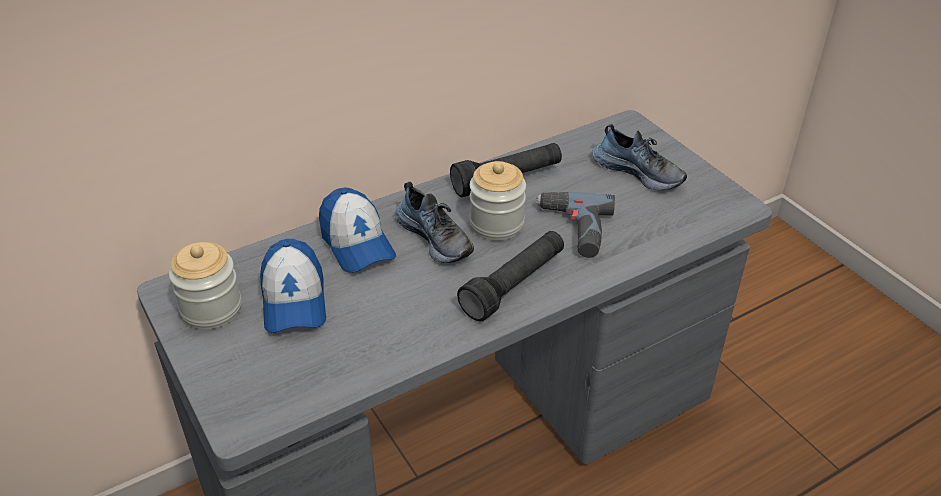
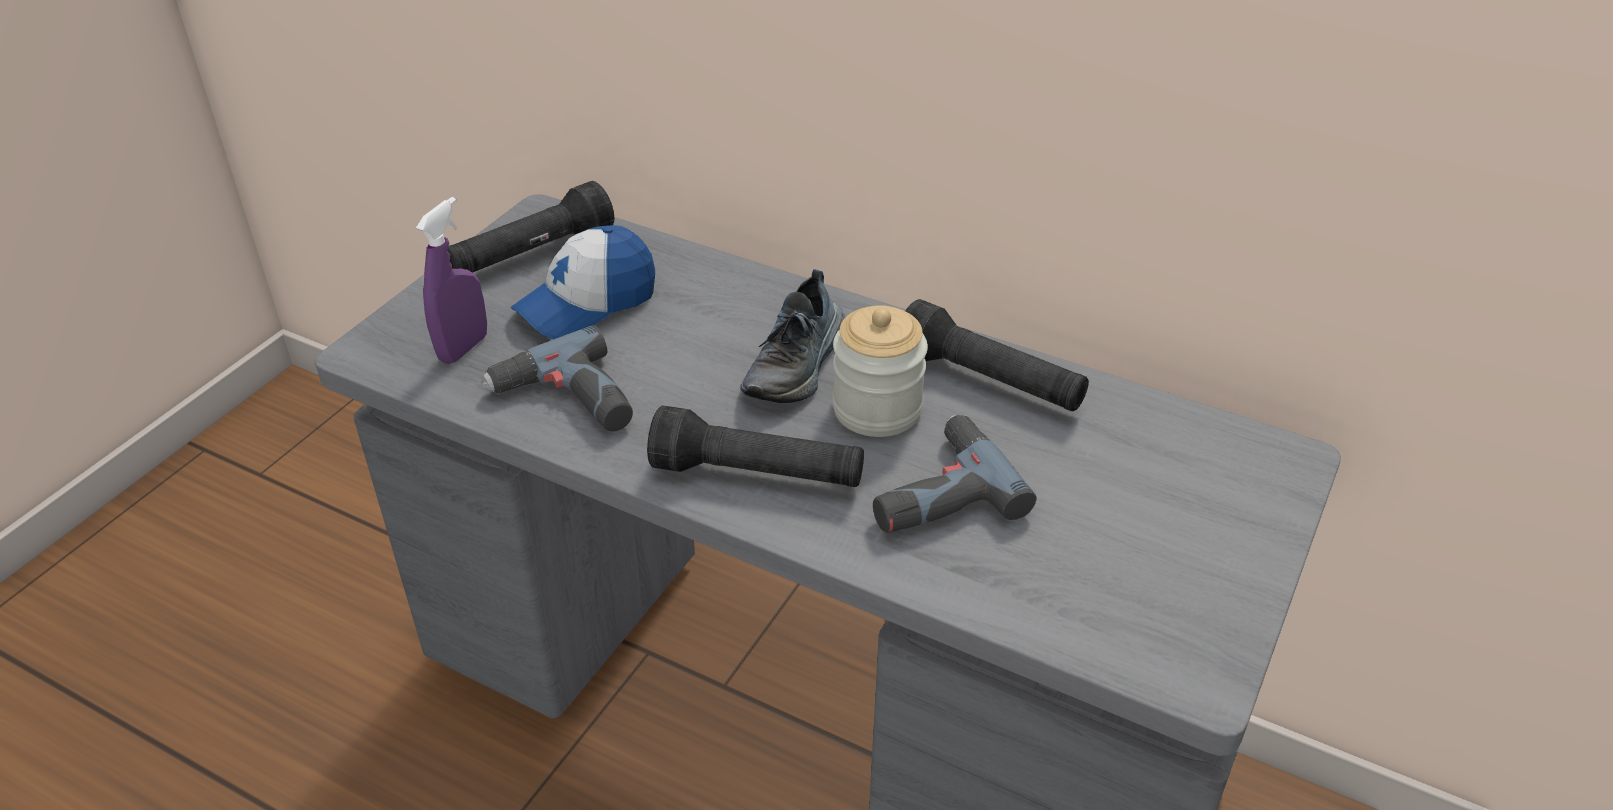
camera: 60 degrees right, 0 degrees up
jar [169,242,242,330] -> black flashlight [447,181,614,273]
cap [319,187,396,273] -> none
shoe [592,124,687,190] -> none
none -> purple spray bottle [416,197,487,364]
none -> power drill [481,325,633,431]

